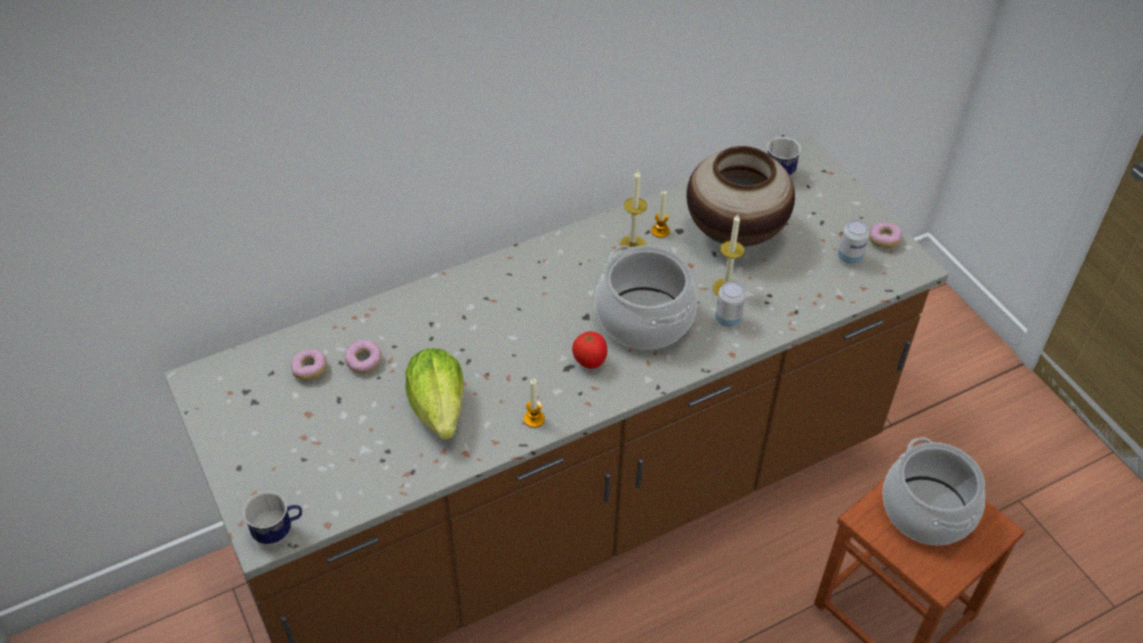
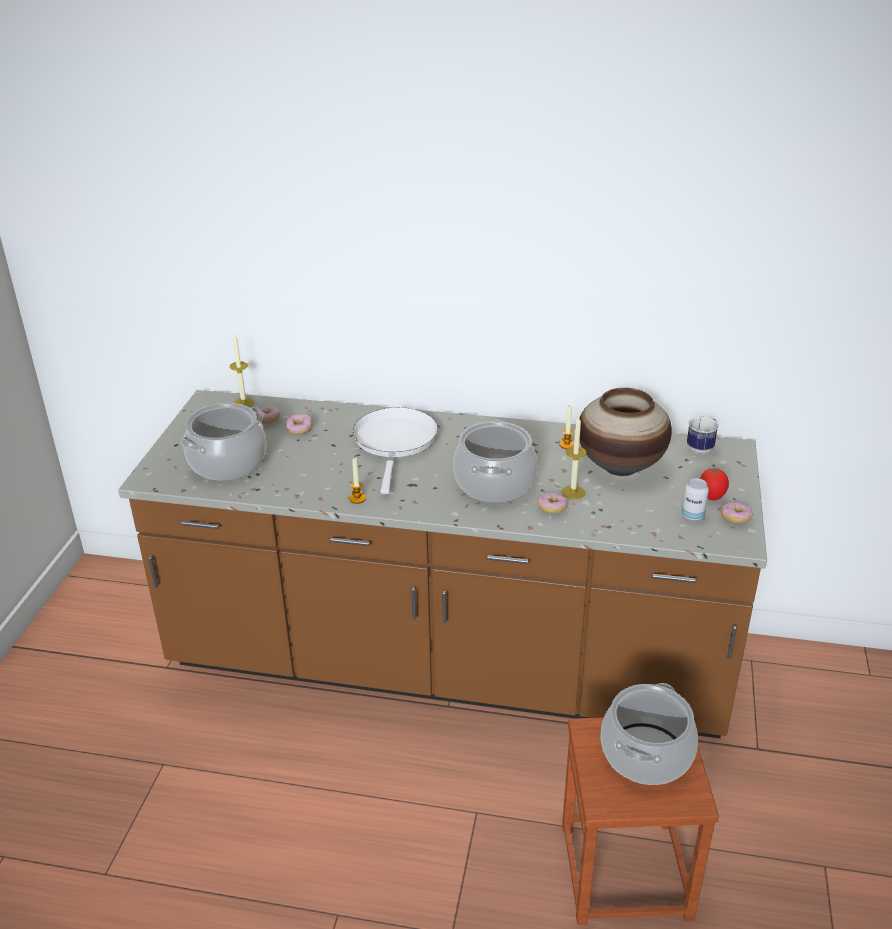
camera: 40 degrees right, 15 degrees down
mug [243,491,302,545] -> none
lettuce [405,348,463,439] -> none
tomato [572,331,607,369] -> tomato moved to [700,468,729,501]
candle [619,171,647,251] -> candle moved to [230,334,254,407]
can [715,281,746,327] -> donut [537,493,567,513]
none -> cooking pot [181,403,267,480]
none -> white frying pan [353,407,438,494]

